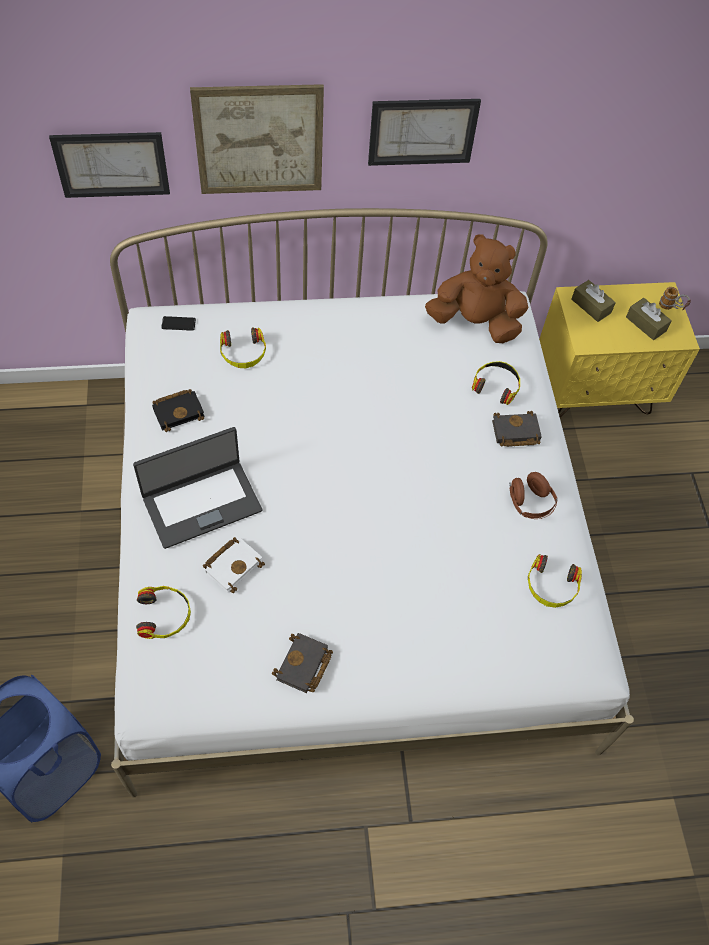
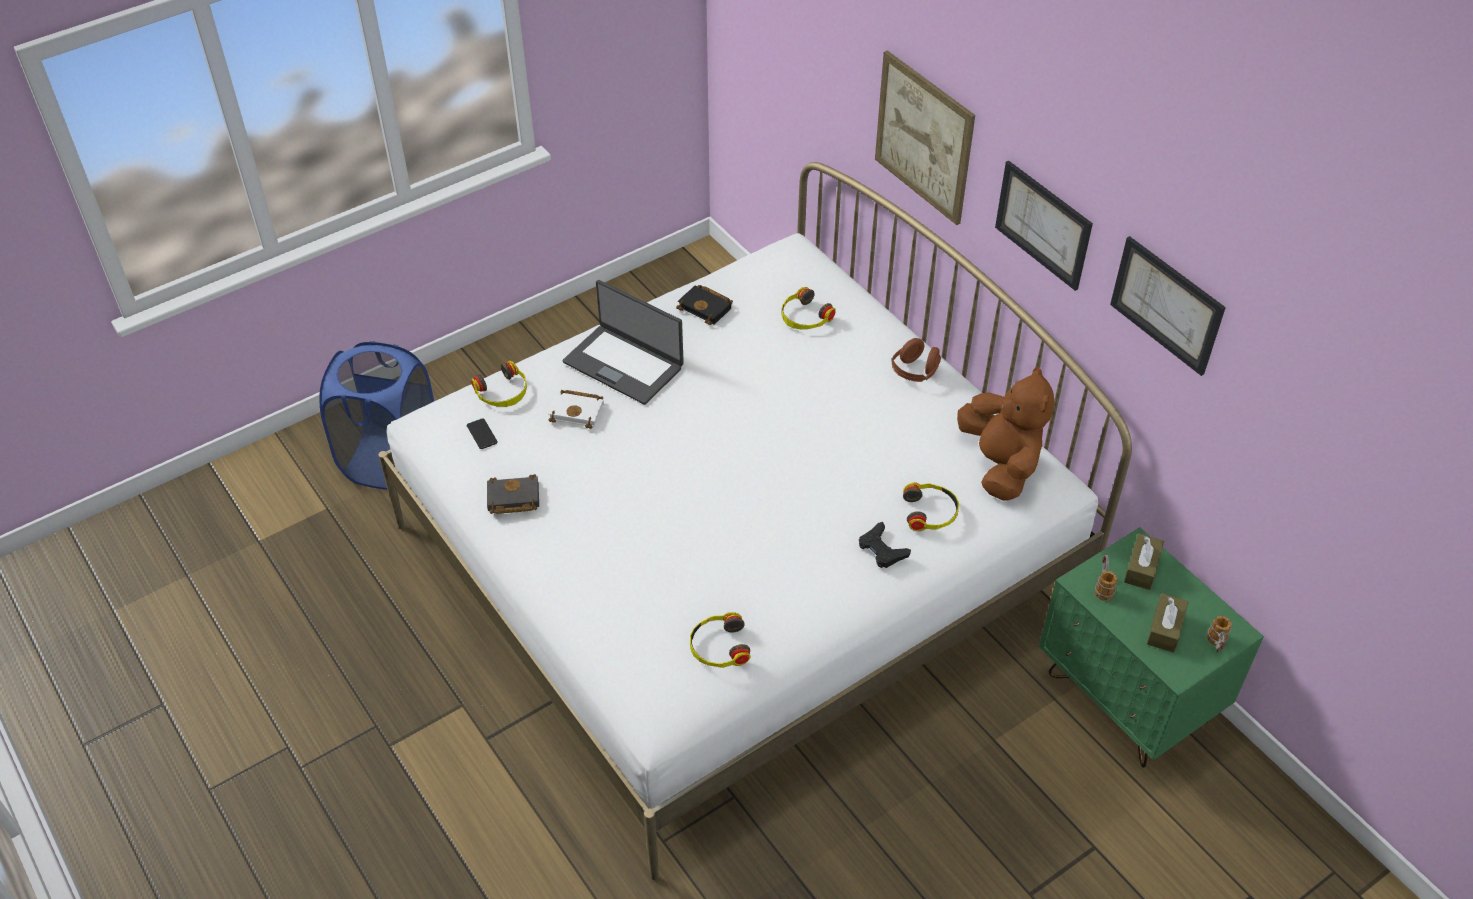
camera: 65 degrees right, 10 degrees down
picture [49,132,170,198] -> picture moved to [1110,236,1226,376]
phone [161,316,196,331] -> phone moved to [467,418,498,449]
black book [492,411,542,447] -> black game controller [859,522,911,568]
brown headphones [509,472,558,519] -> brown headphones moved to [891,338,941,382]
yellow nightstand [539,282,700,417] -> green nightstand [1039,527,1264,768]
none -> mug [1095,554,1117,601]

